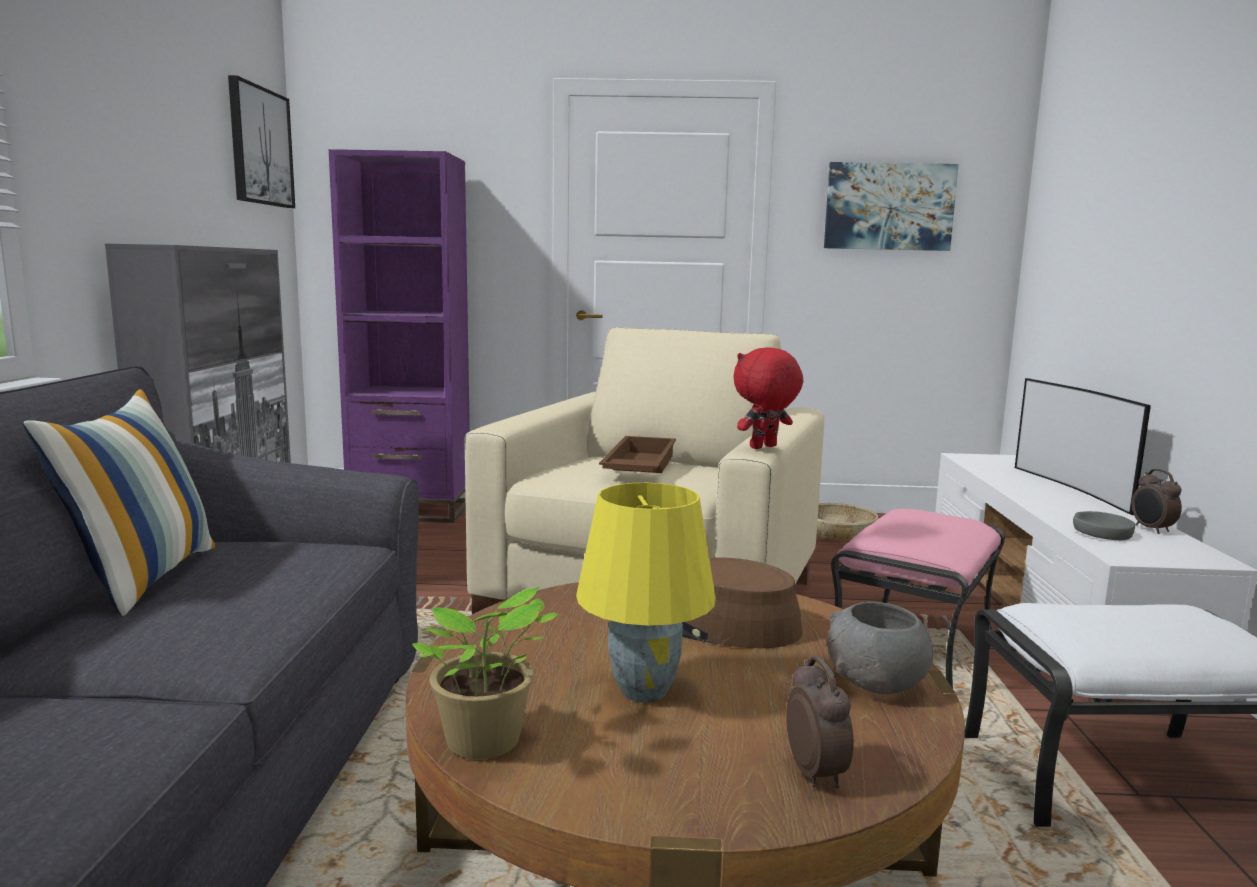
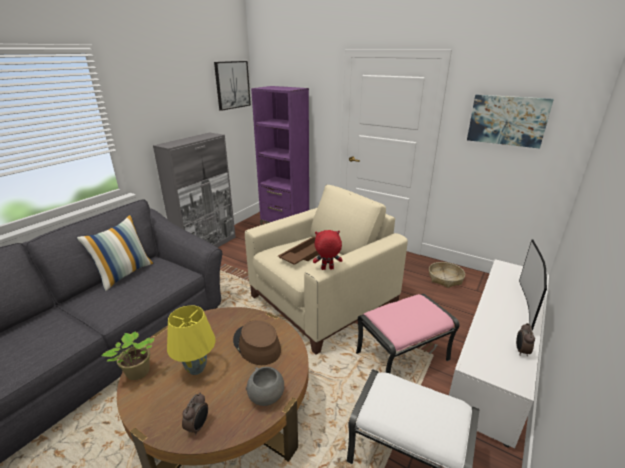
camera: 30 degrees right, 15 degrees up
grey bowl [1073,511,1135,540] -> none

